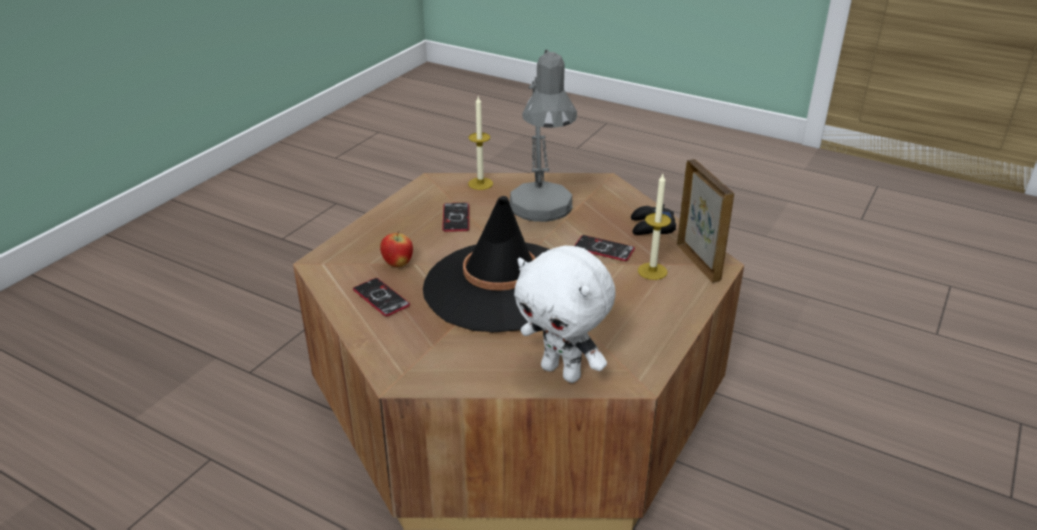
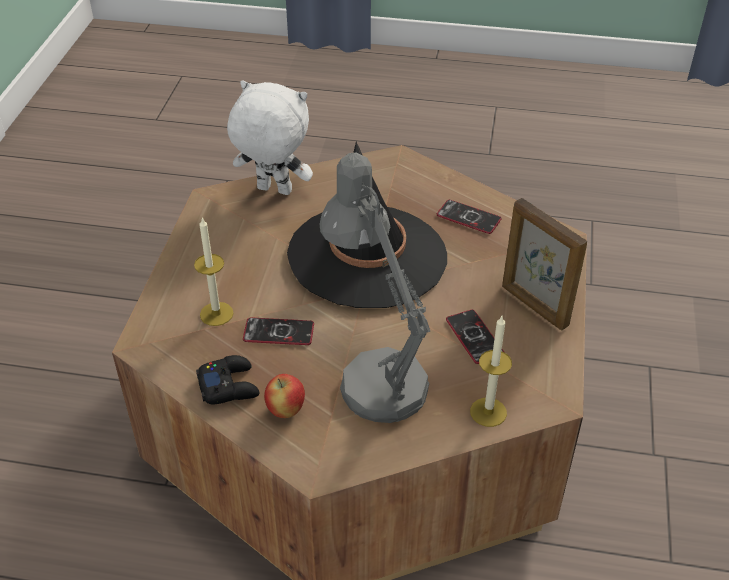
camera: 160 degrees right, 10 degrees up
apple [380,231,413,267] -> apple moved to [264,374,305,418]
picture frame [677,159,734,283] -> picture frame moved to [502,198,587,330]

